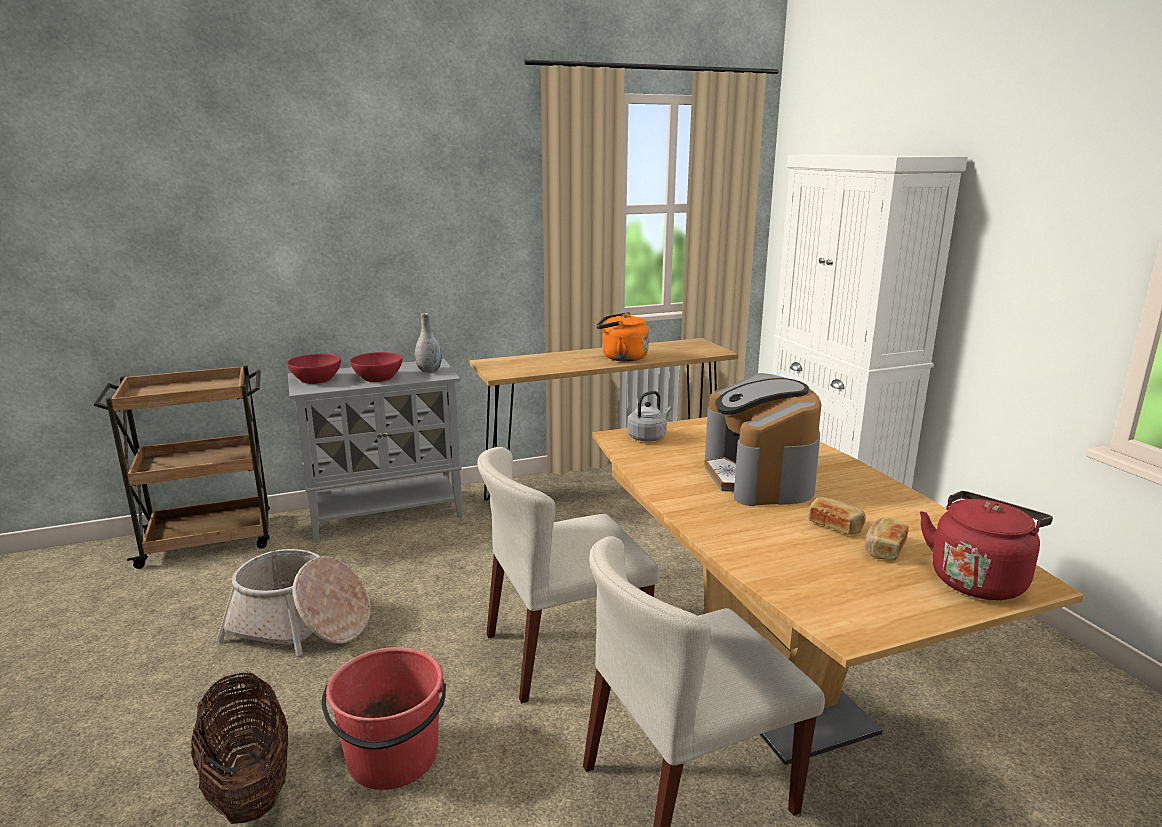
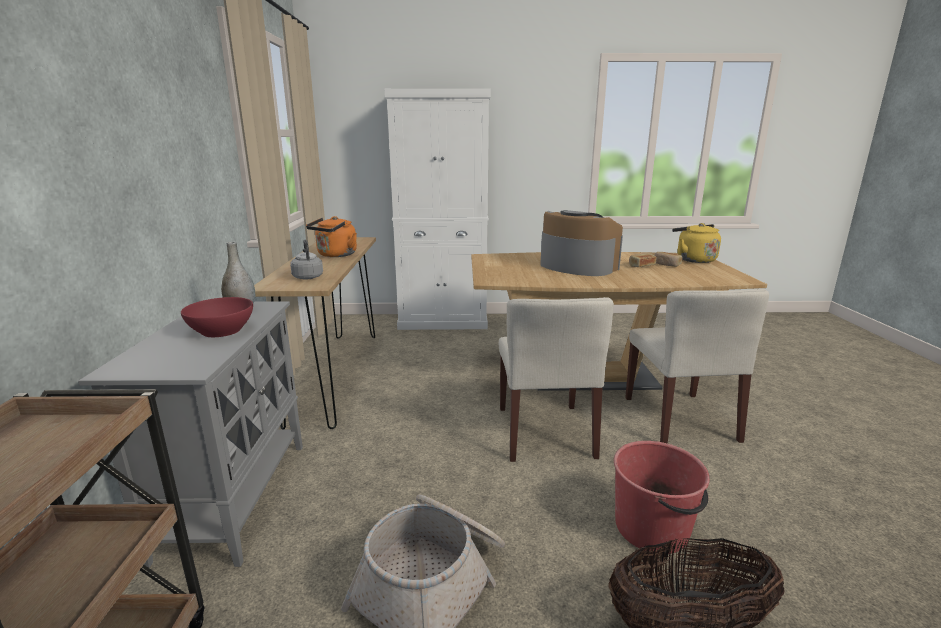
camera: 70 degrees left, 0 degrees up
red bowl [287,354,341,384] -> none
grey kettle [627,391,672,441] -> grey kettle moved to [290,239,323,279]
coffee machine [704,373,822,506] -> coffee machine turned 150 degrees counterclockwise [540,210,623,276]
red kettle [920,491,1053,600] -> yellow kettle [672,223,721,263]

